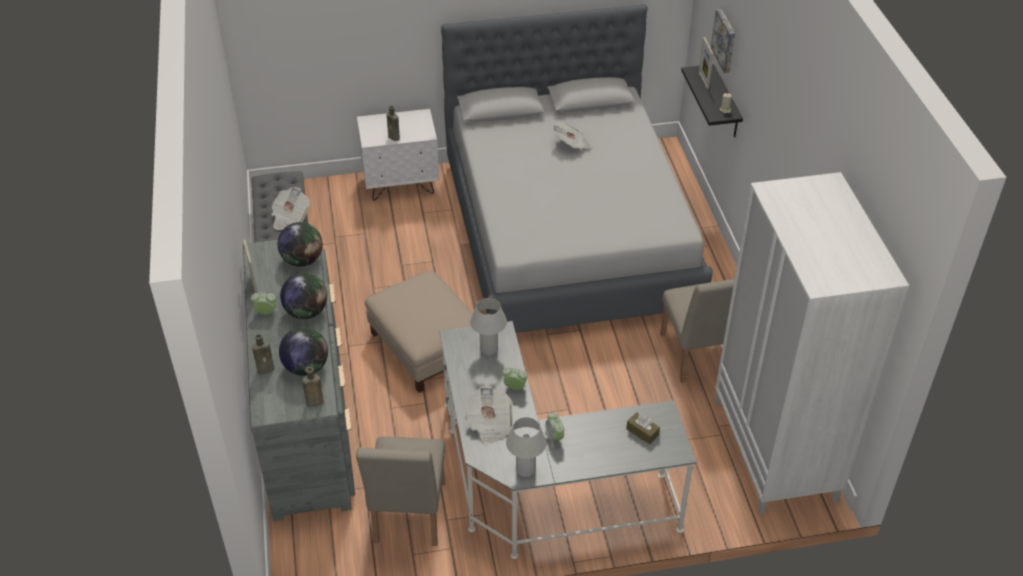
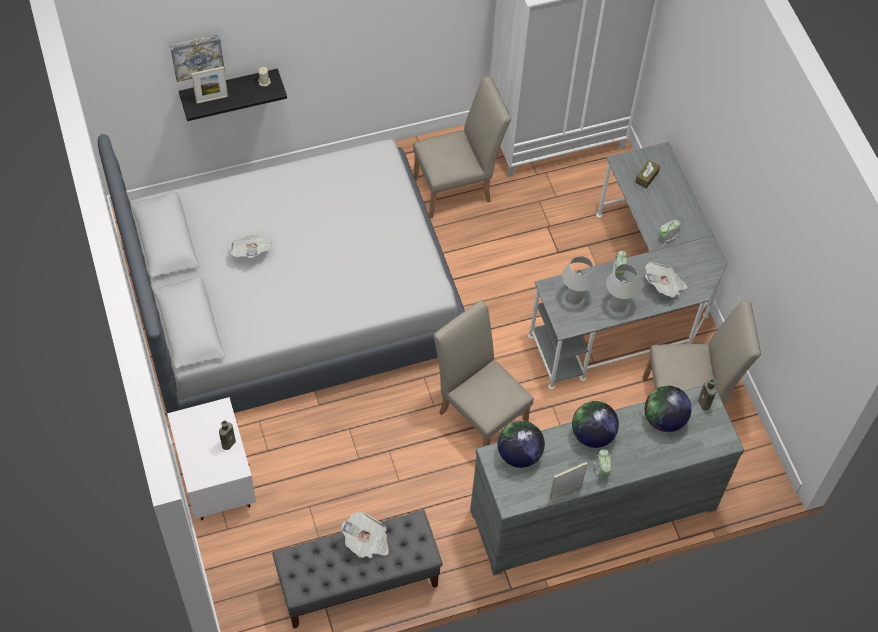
camera: 100 degrees left, 15 degrees up
brown bottle [252,334,274,374] -> none
beige ottoman [365,270,473,393] -> beige chair [434,300,534,446]
white table lamp [506,417,546,477] -> white table lamp moved to [606,264,641,311]

